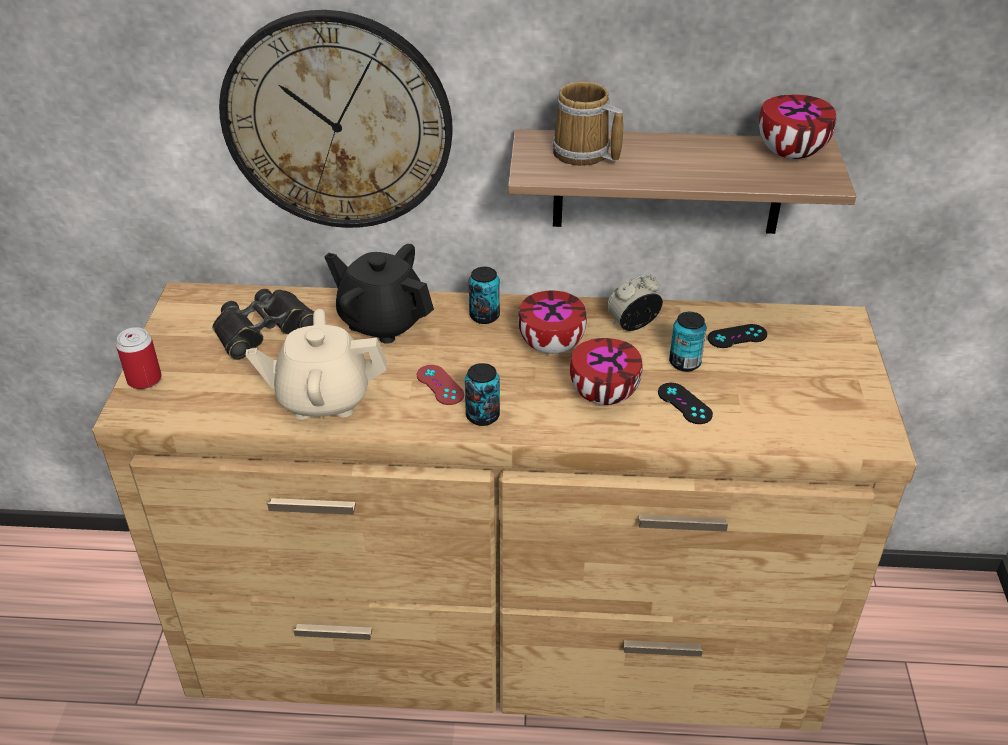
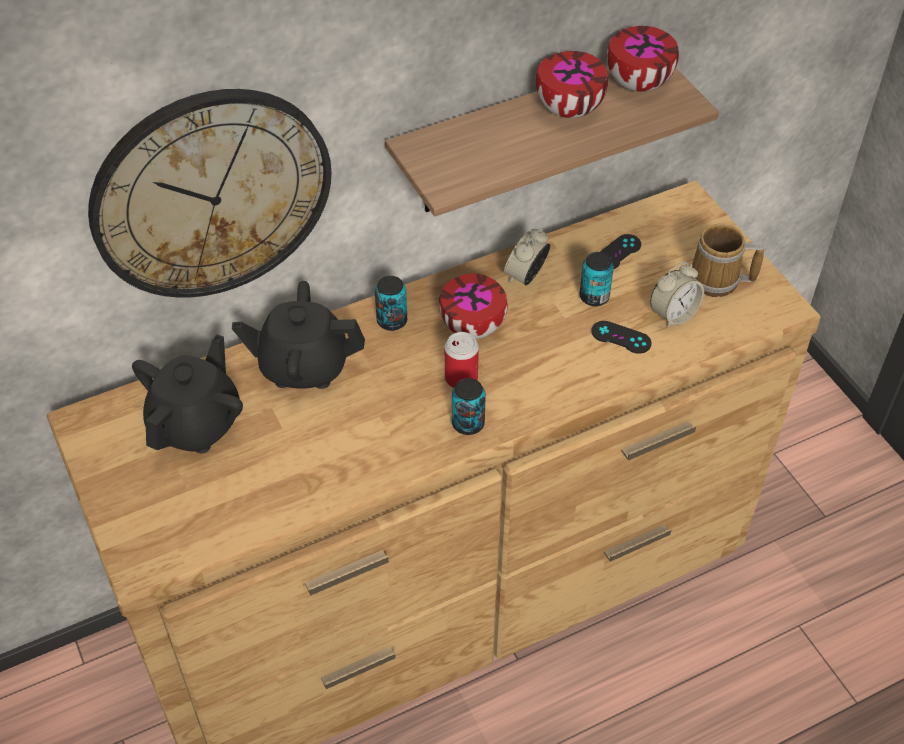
camera: 30 degrees left, 10 degrees up
can [116,327,162,389] -> can moved to [445,332,479,388]
black binoculars [213,289,314,360] -> black teapot [132,334,243,453]
beige teapot [246,309,387,420] -> none
red game controller [417,365,464,405] -> none
mug [552,81,623,166] -> mug moved to [691,224,764,297]
bowl [570,338,642,405] -> bowl moved to [536,51,608,118]
none -> alarm clock [650,262,704,328]

